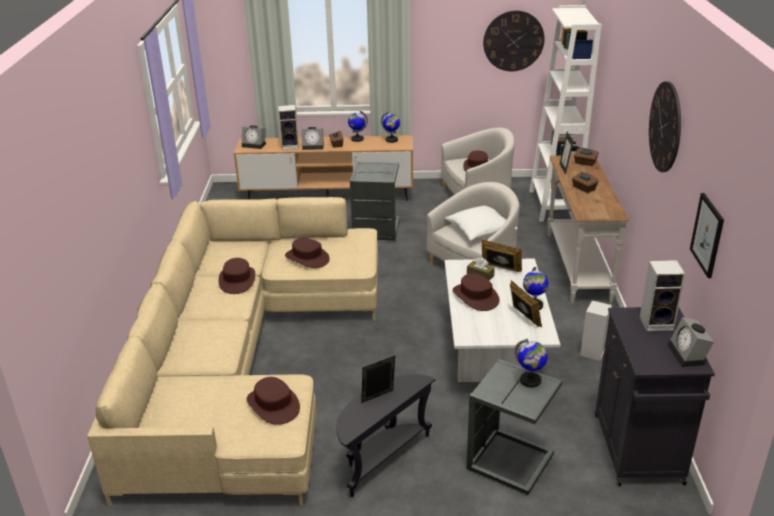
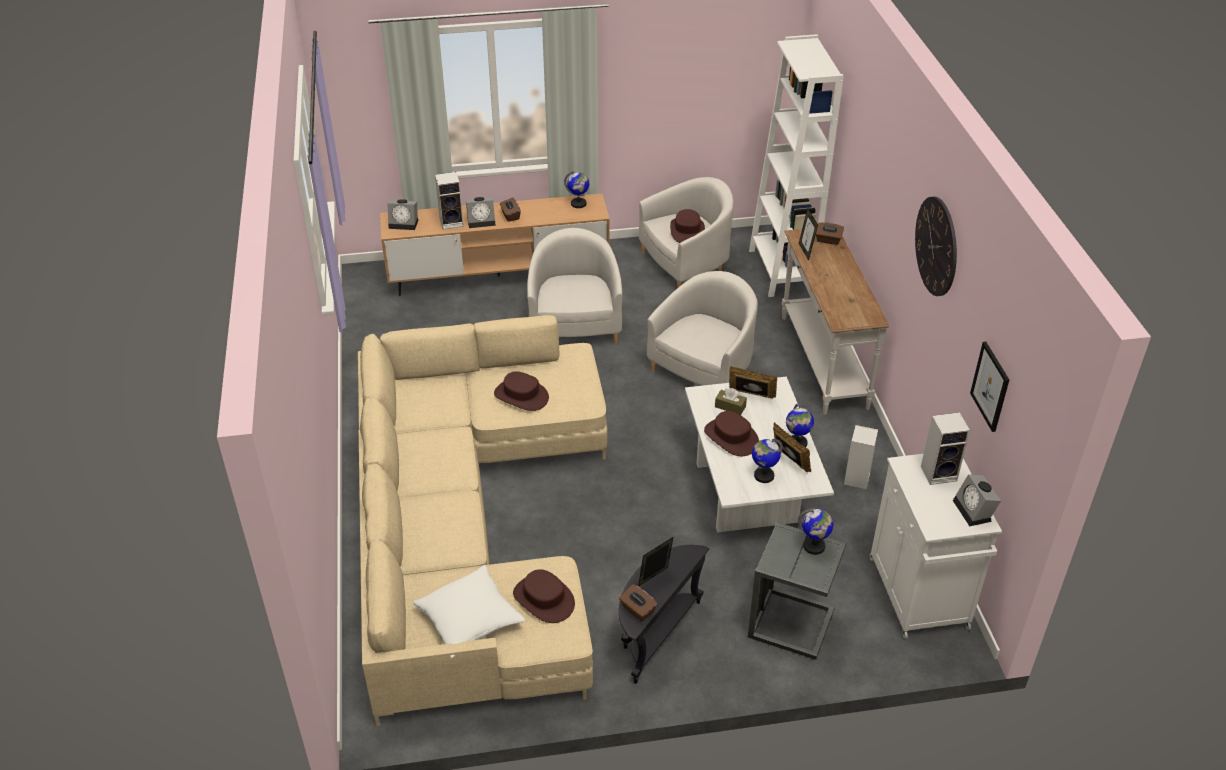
camera: 10 degrees left, 10 degrees up
brown hat [219,258,255,294] -> none
globe [348,111,368,142] -> globe moved to [752,439,783,483]
grey side table [350,162,400,240] -> white armchair [527,228,622,344]
white pillow [445,206,518,241] -> white pillow moved to [413,565,525,658]
wall clock [483,10,545,71] -> none
brown tissue box [572,172,599,193] -> brown tissue box moved to [619,584,657,622]
black cabinet [595,307,715,486] -> white cabinet [870,454,1002,639]

